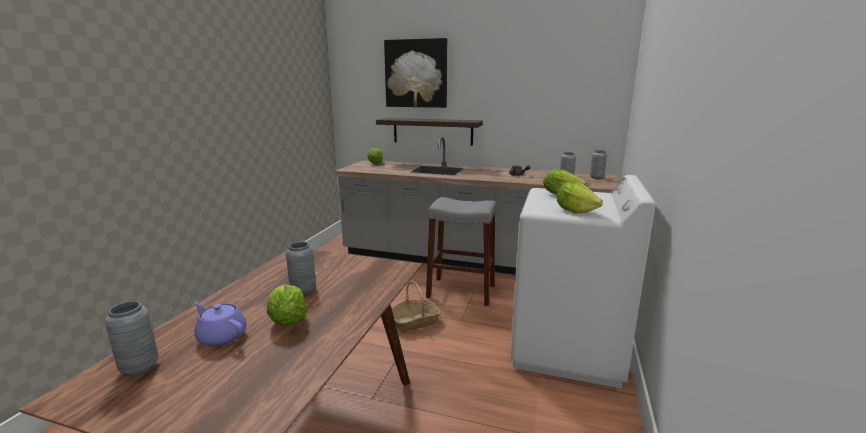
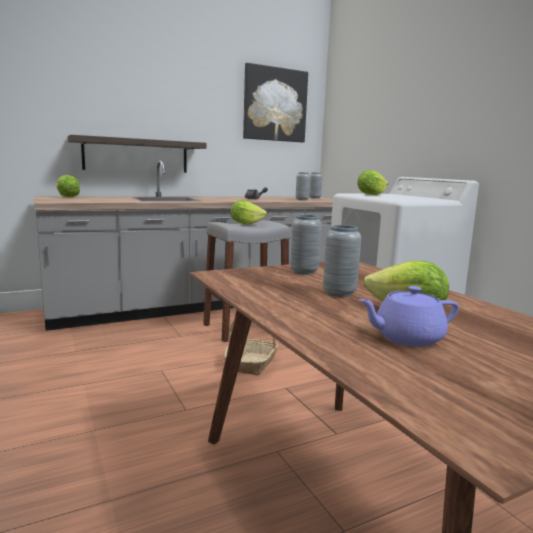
camera: 45 degrees left, 5 degrees down
grey vase [105,301,159,376] -> grey vase moved to [290,215,321,275]
picture [384,38,447,108] -> picture moved to [243,63,308,142]
lettuce [556,182,603,213] -> lettuce moved to [230,200,267,225]

